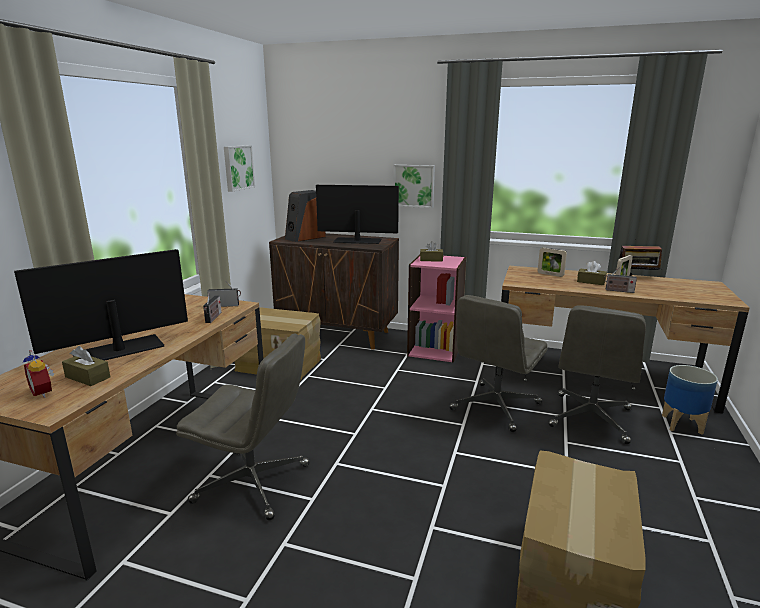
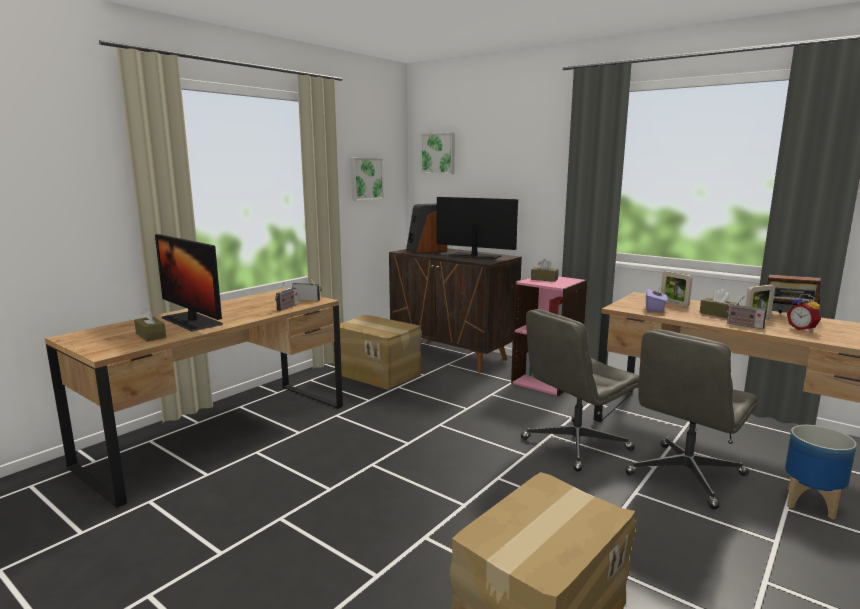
camera: 20 degrees right, 5 degrees down
monitor [14,249,188,361] -> monitor turned 120 degrees counterclockwise [155,234,223,331]
alarm clock [23,350,55,398] -> alarm clock moved to [787,294,821,332]
grey office chair [176,333,310,520] -> none
picture [393,165,435,208] -> picture moved to [420,132,455,174]
none -> purple tissue box [646,286,667,312]

